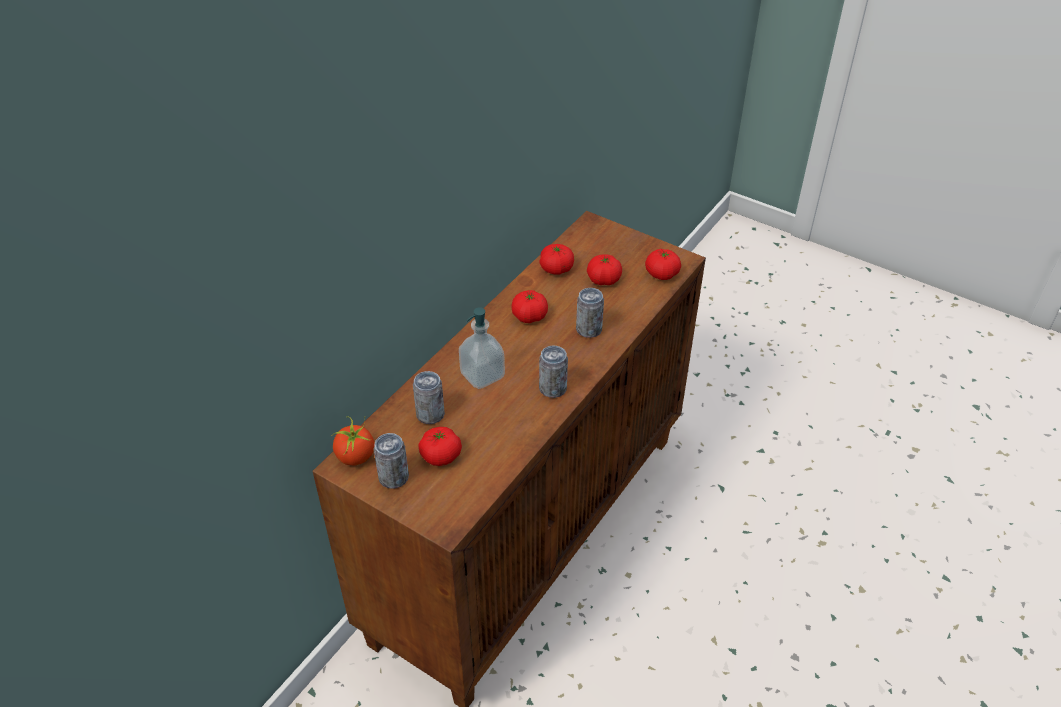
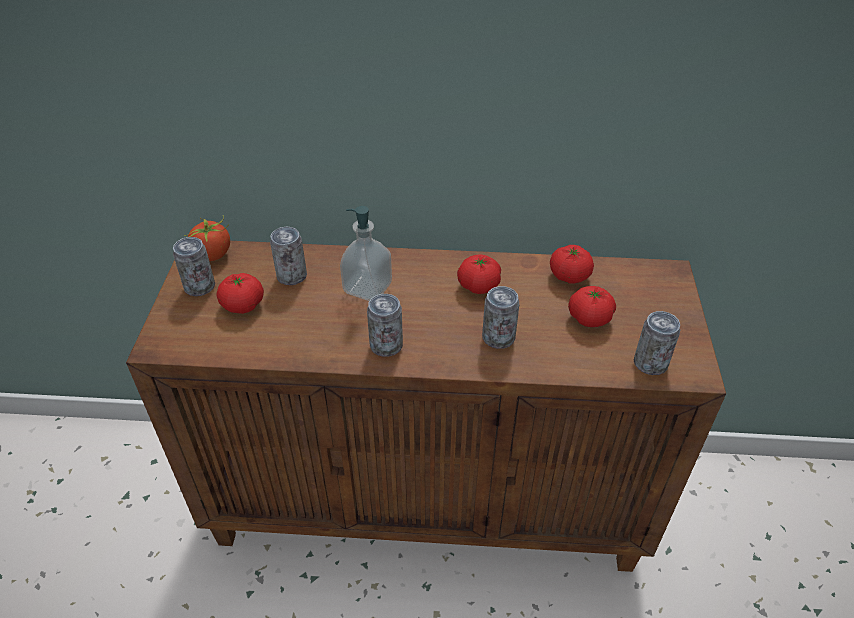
camera: 60 degrees right, 0 degrees up
tomato [645,249,681,280] -> can [634,311,680,375]

